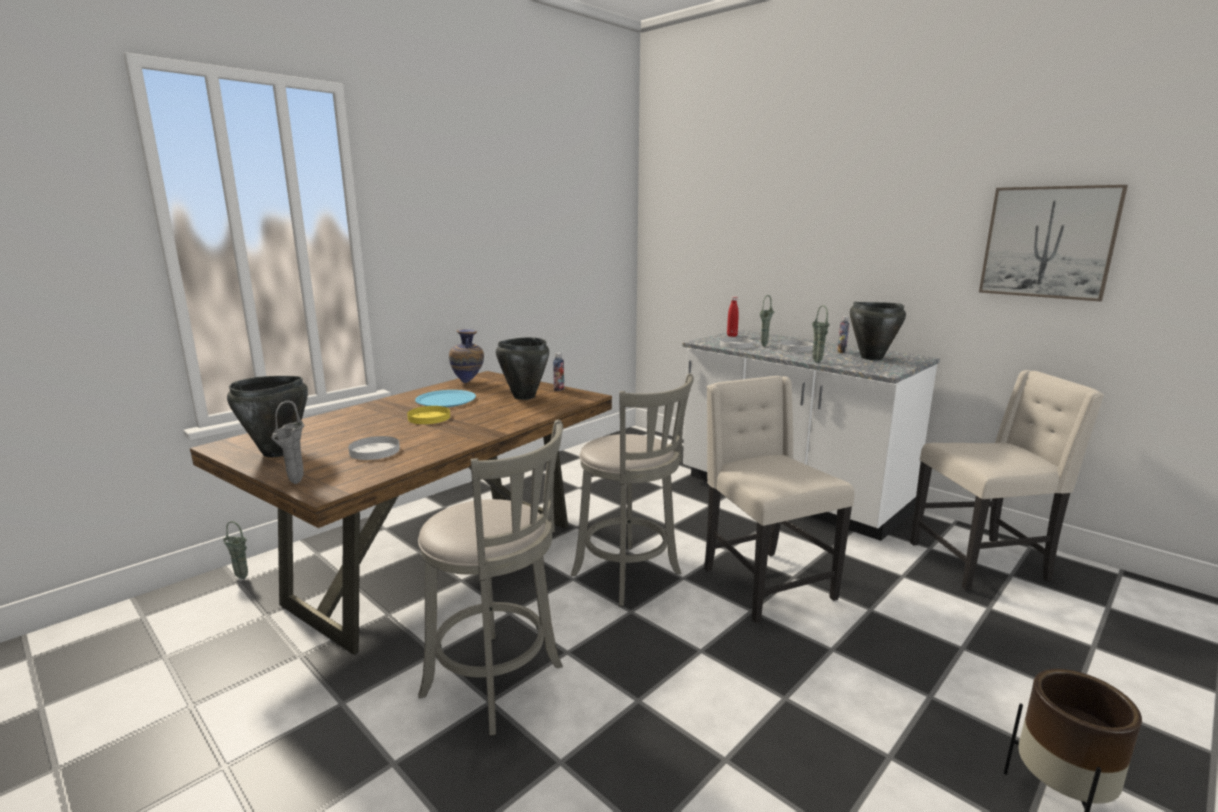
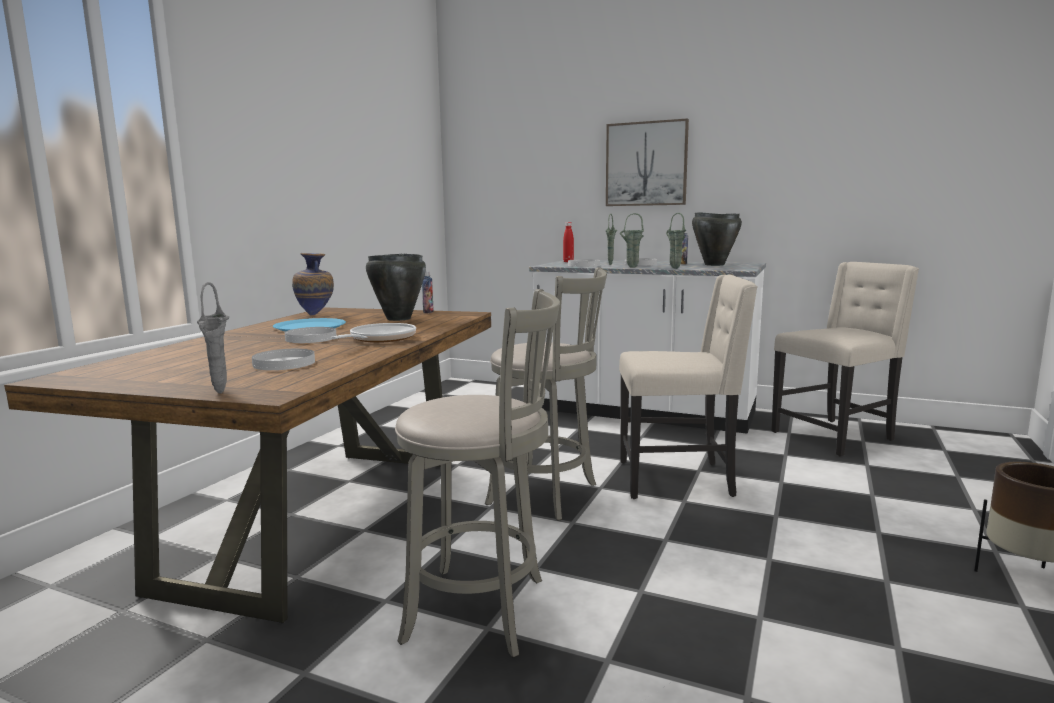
camera: 20 degrees left, 5 degrees down
green vase [223,521,248,579] -> green vase moved to [620,213,644,268]
black cooking pot [227,376,308,458] -> none
yellow plate [407,406,450,424] -> white plate [285,327,337,343]
beige chair [704,376,855,623] -> beige chair turned 135 degrees clockwise [619,275,758,499]
picture [979,185,1128,301] -> picture moved to [606,118,689,206]
none -> frying pan [331,323,416,343]

